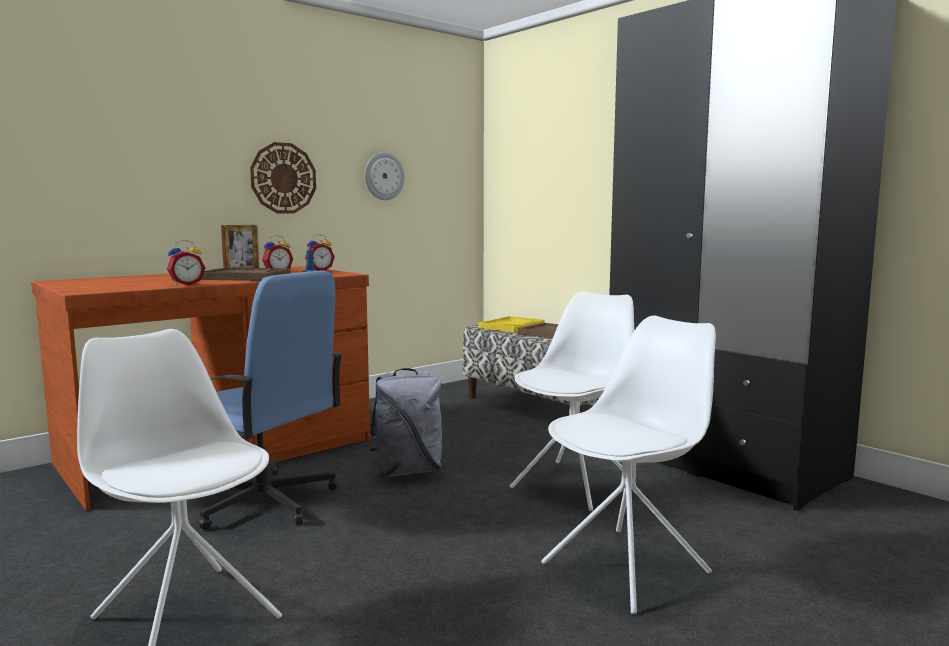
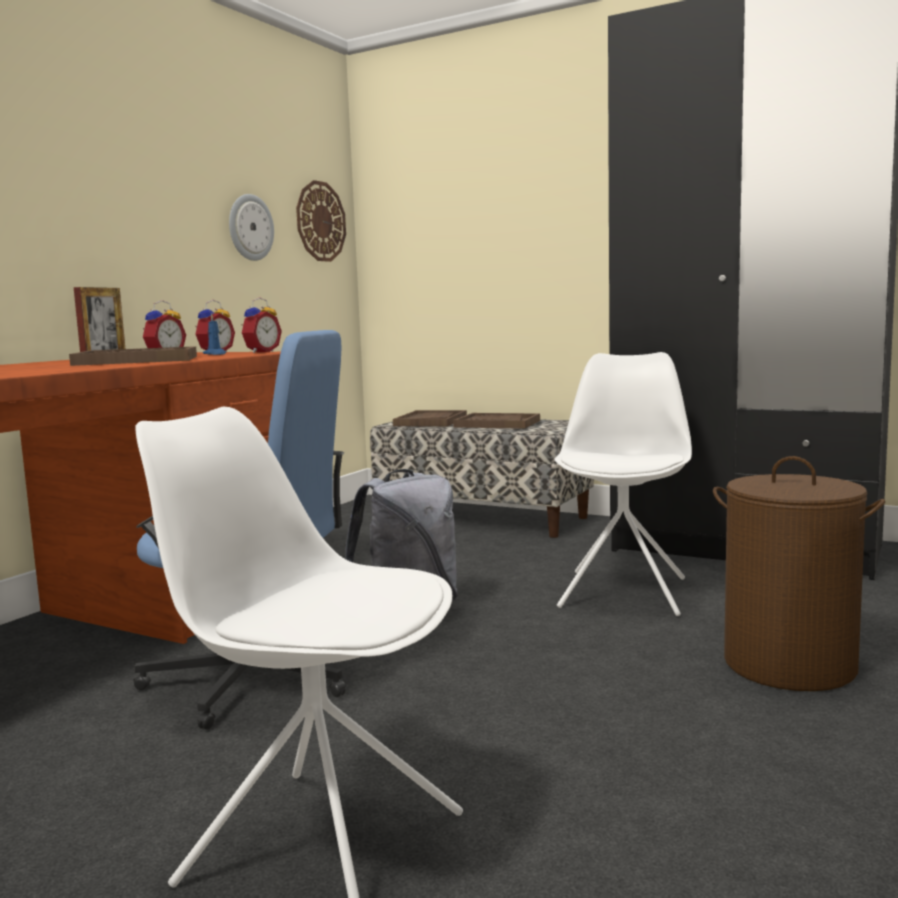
camera: 20 degrees left, 0 degrees up
alarm clock [167,240,205,286] -> alarm clock moved to [242,297,282,353]
wall clock [250,142,316,214] -> wall clock moved to [296,180,346,262]
yellow tray [478,316,545,333] -> brown tray [393,410,467,427]
white chair [541,315,716,614] -> brown laundry basket [713,456,885,691]

